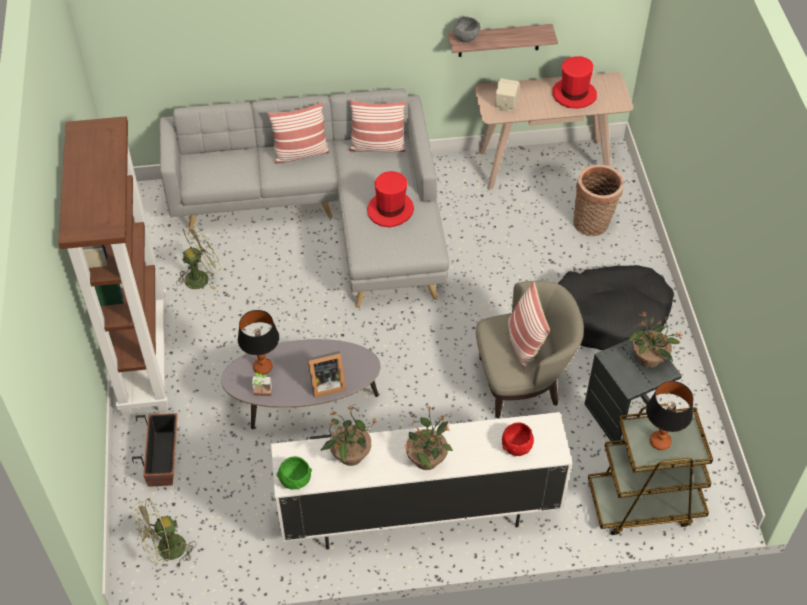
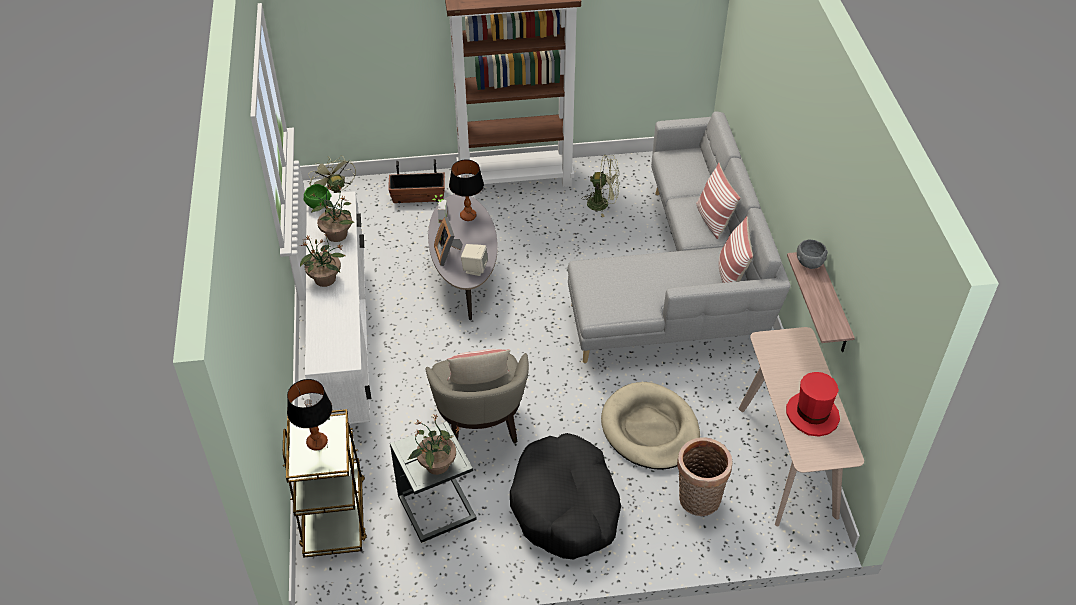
camera: 90 degrees right, 5 degrees down
green fan [176,225,222,290] -> green fan turned 45 degrees counterclockwise [582,155,620,217]
red hat [367,171,414,228] -> none
beige speaker [495,78,519,112] -> beige speaker moved to [461,244,488,276]
red bowl [502,423,534,456] -> none
none -> beige dog bed [601,382,700,470]

